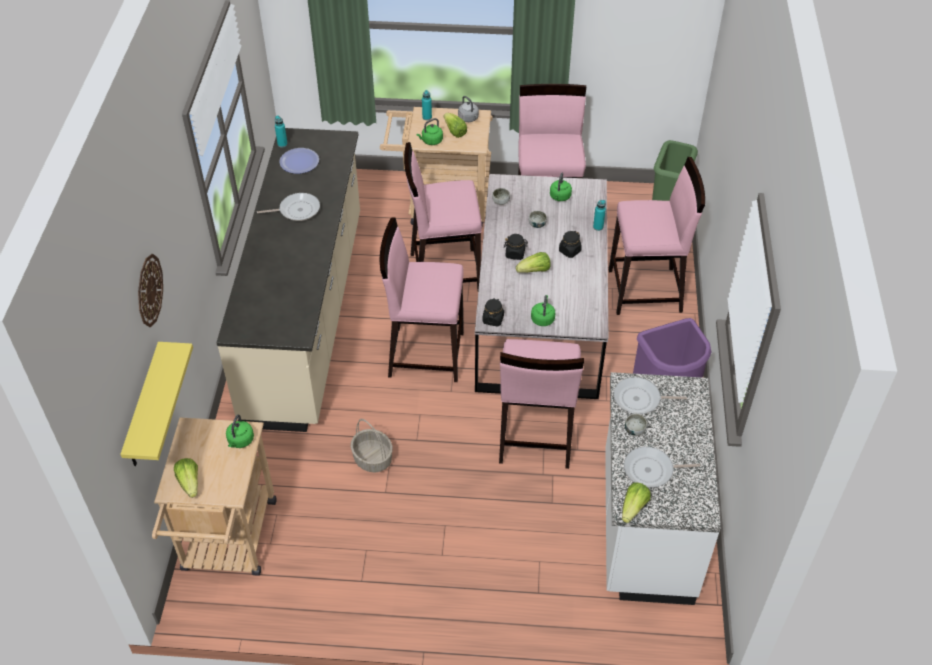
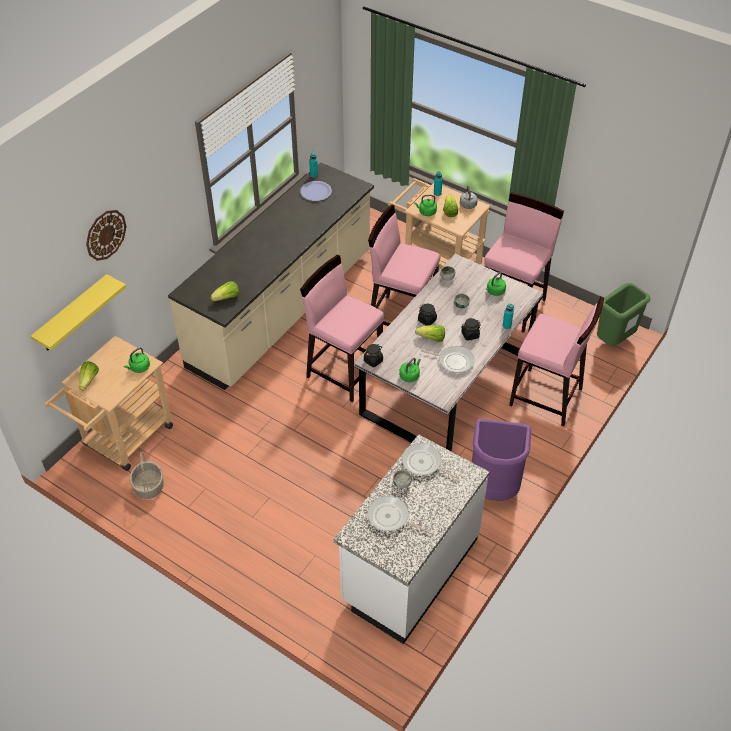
camera: 30 degrees right, 0 degrees up
frying pan [257,193,320,221] -> frying pan moved to [421,346,474,373]
basket [351,419,393,472] -> basket moved to [130,452,164,499]
pink stool [499,339,584,469] -> none
lettuce [622,483,651,523] -> lettuce moved to [210,281,239,301]

